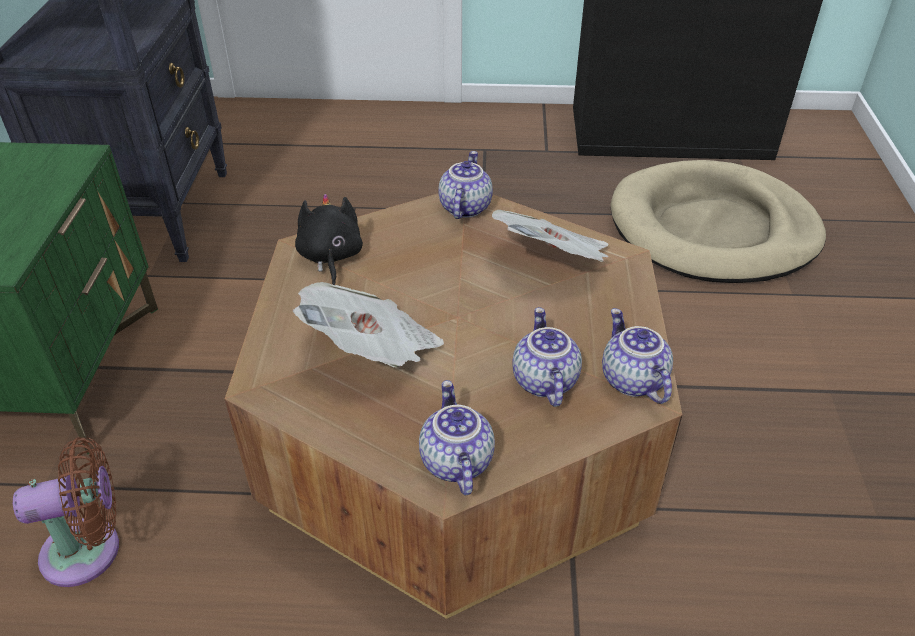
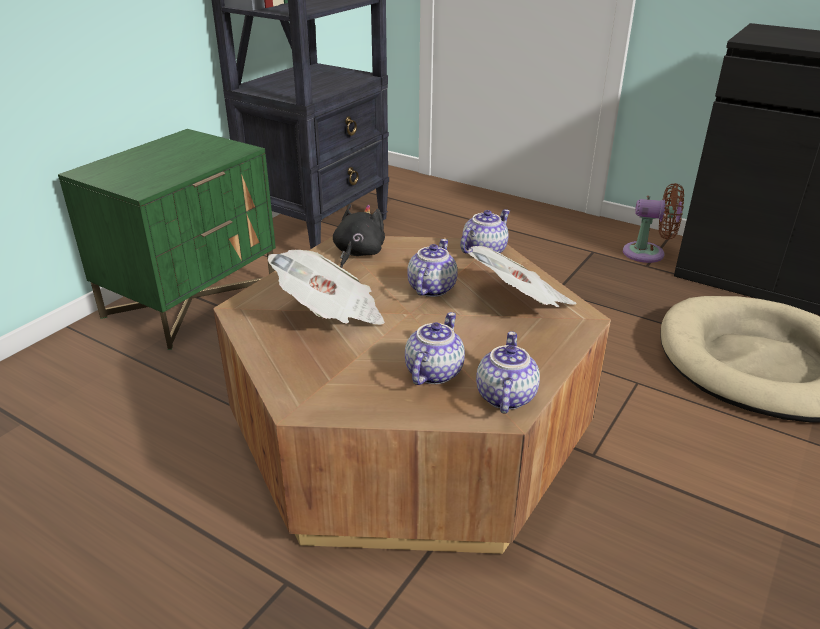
camera: 30 degrees right, 10 degrees down
brown fan [13,437,119,587] -> brown fan moved to [623,183,684,263]
teapot [419,380,495,495] -> teapot moved to [407,239,458,297]

